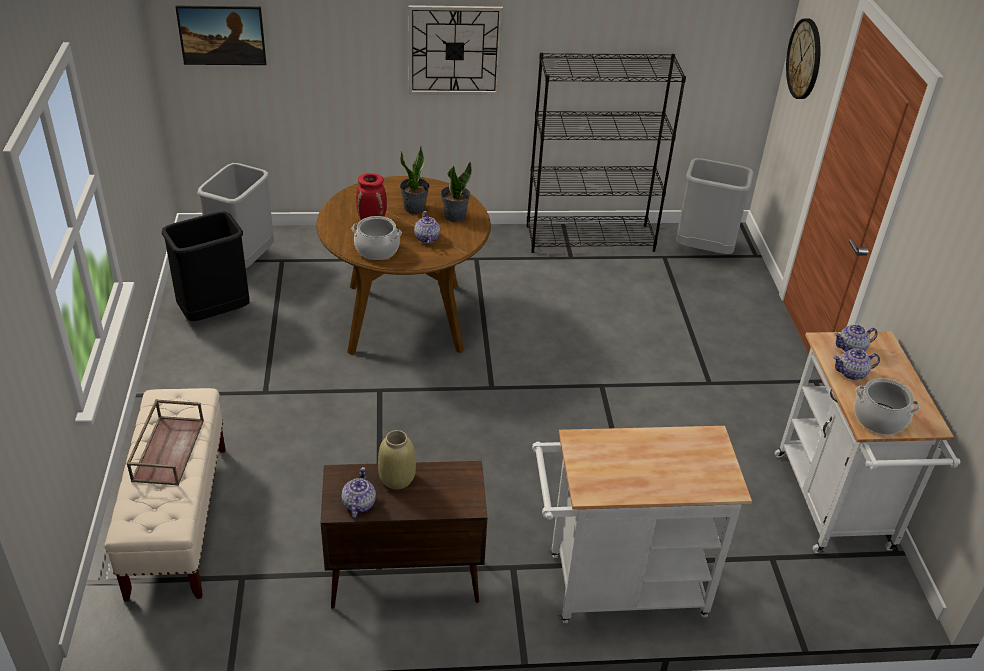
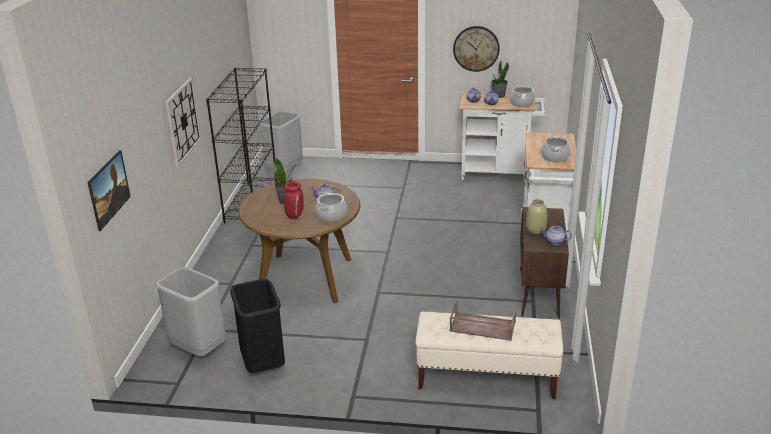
camera: 75 degrees left, 10 degrees down
potted plant [441,162,472,222] -> potted plant moved to [491,61,509,98]
wall clock [786,18,821,99] -> wall clock moved to [453,26,500,72]
none -> cooking pot [541,137,571,162]

